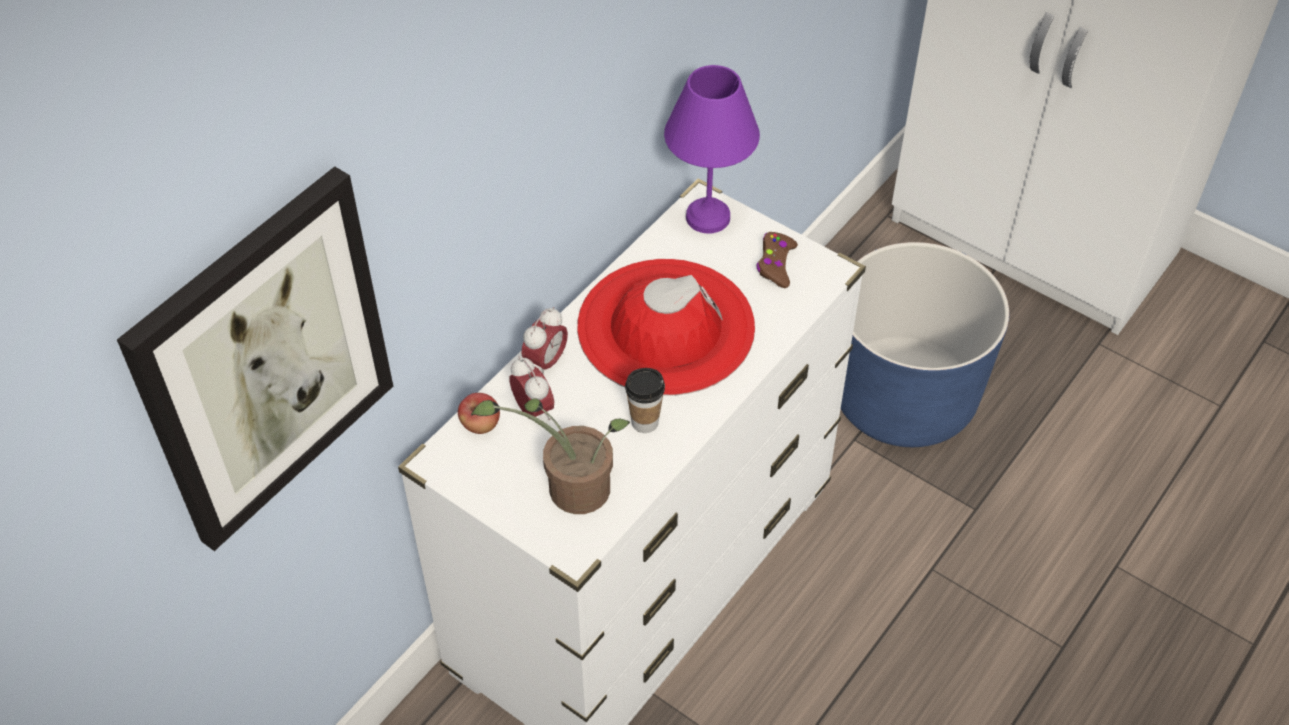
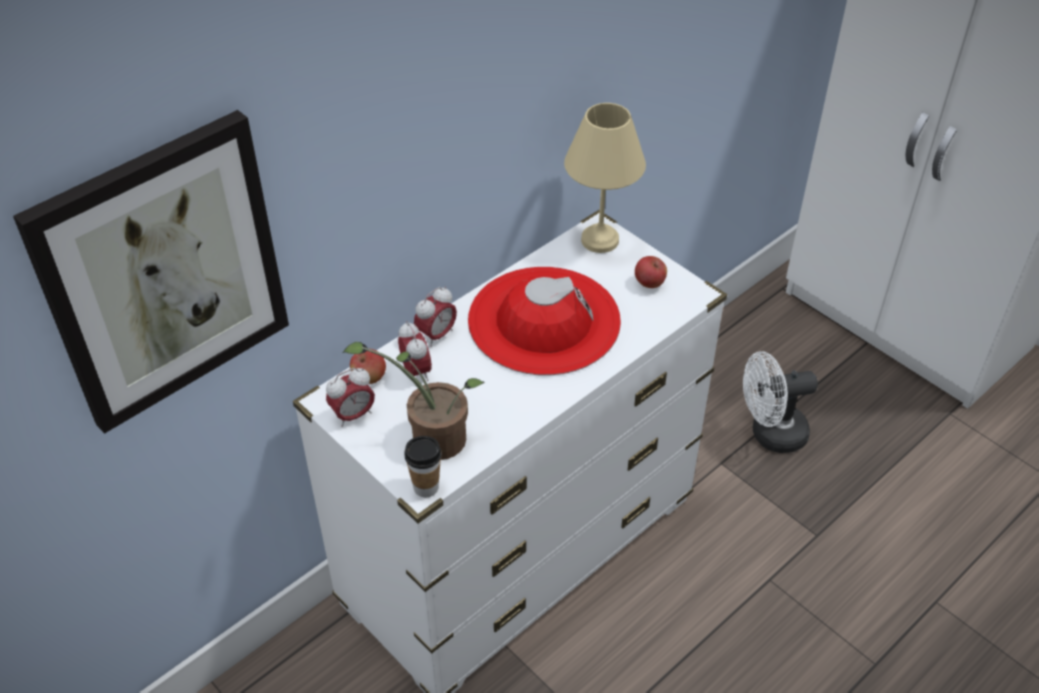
camera: 10 degrees right, 5 degrees down
cup [625,368,665,433] -> cup moved to [404,436,442,497]
purple table lamp [664,65,760,234] -> beige table lamp [564,103,646,253]
brown game controller [756,232,798,288] -> apple [635,256,667,288]
blue planter [841,242,1009,447] -> white fan [743,351,818,453]
none -> alarm clock [326,368,375,427]

